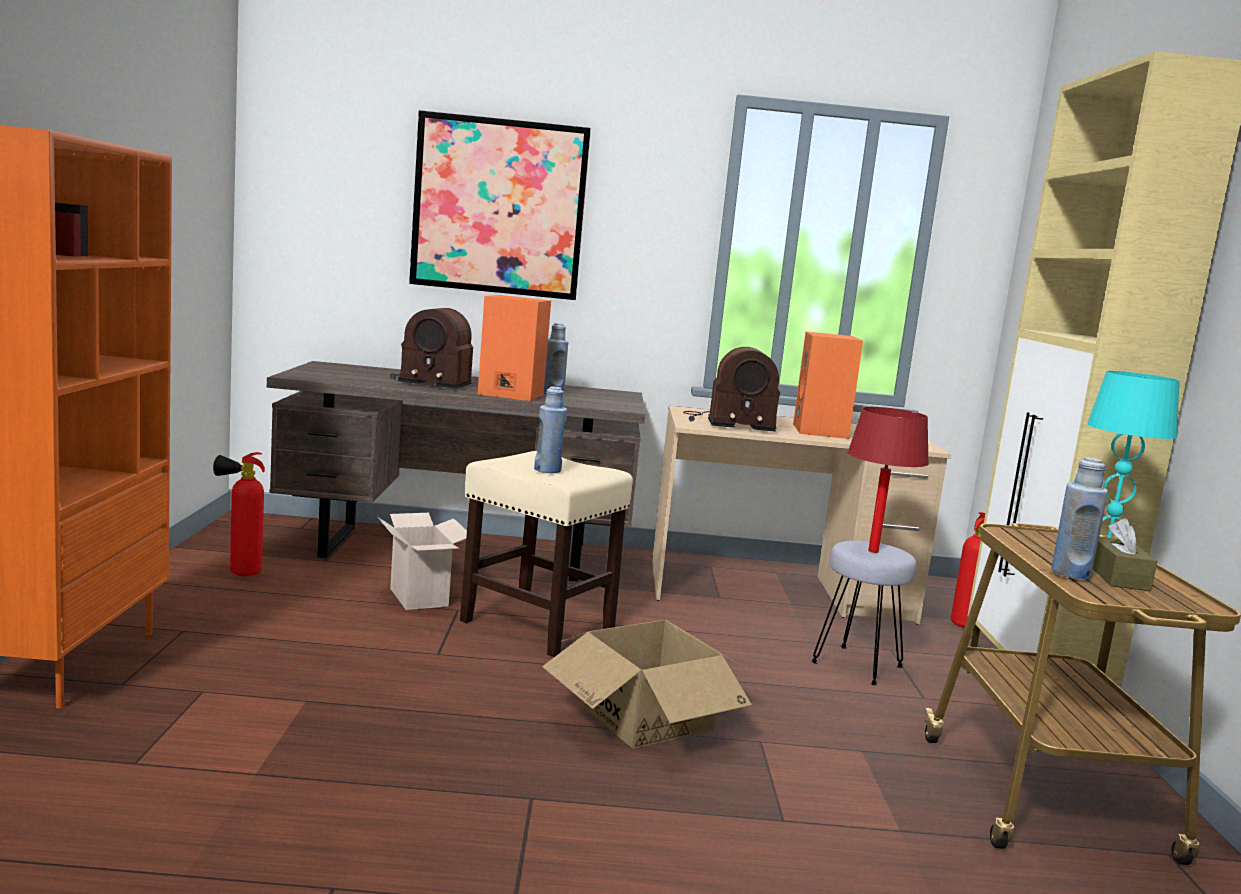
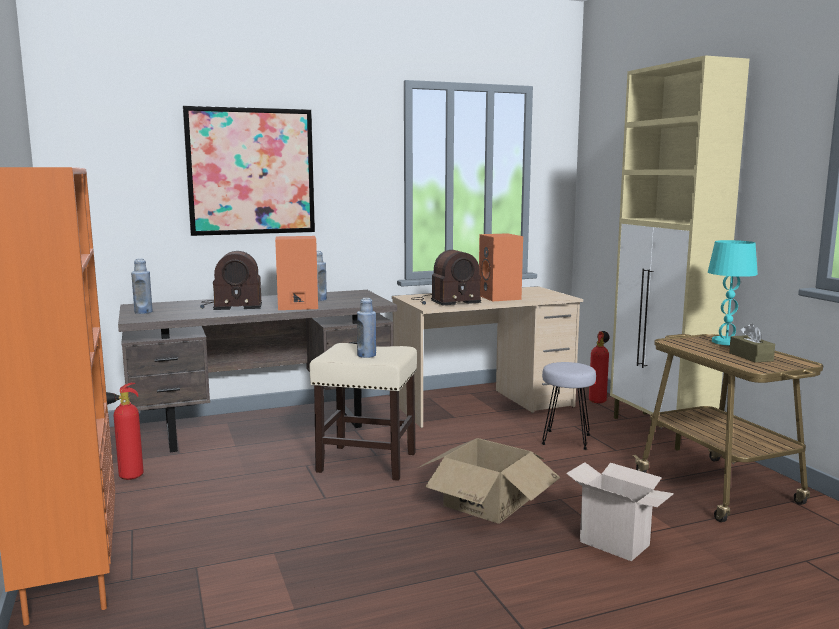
camera: 20 degrees left, 0 degrees up
cardboard box [378,513,467,610] -> cardboard box moved to [566,462,674,561]
red table lamp [847,407,929,553] -> none
blue bottle [1051,457,1108,579] -> blue bottle moved to [131,259,153,314]

